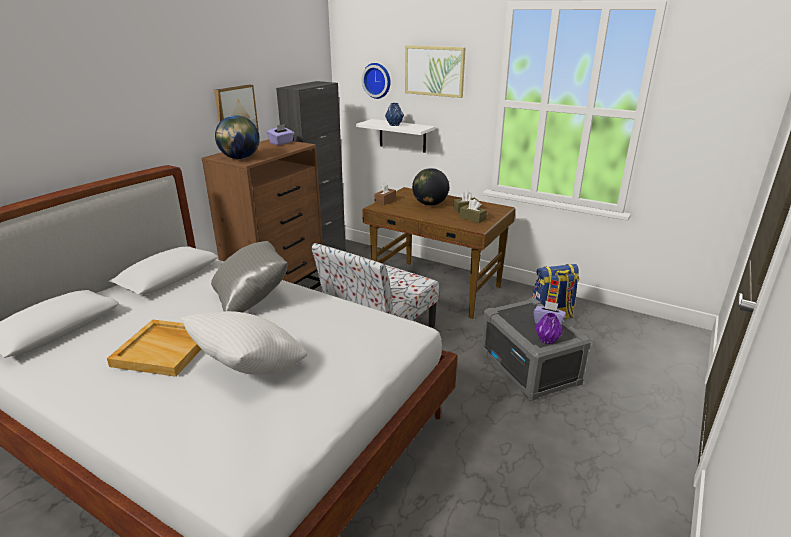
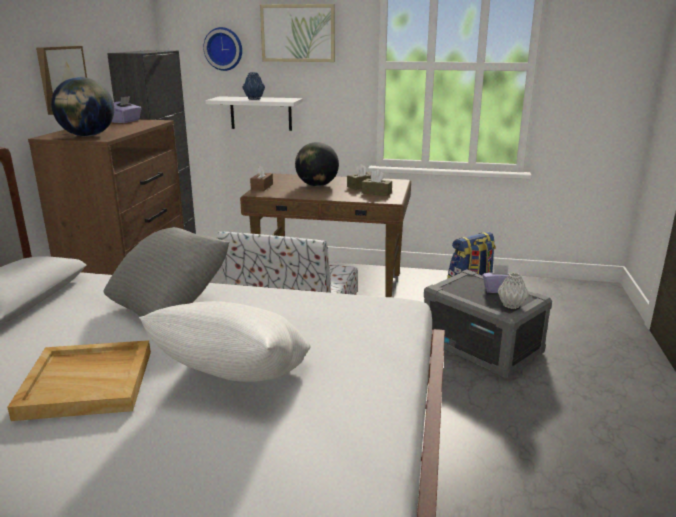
camera: 20 degrees left, 5 degrees down
purple vase [536,313,563,344] -> grey vase [498,273,529,309]

